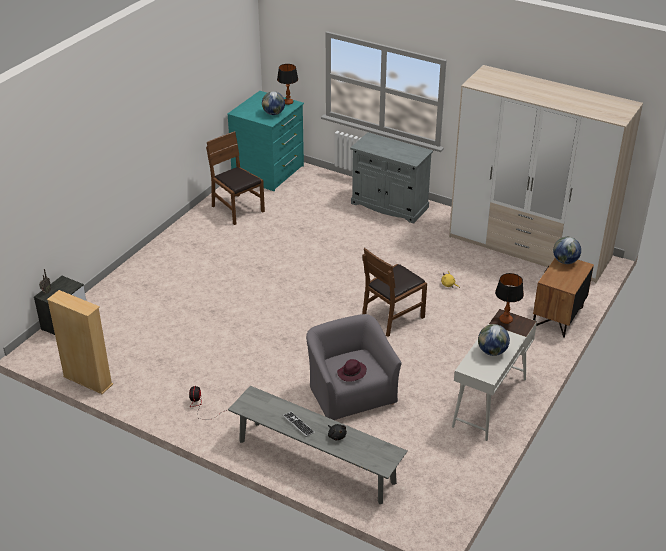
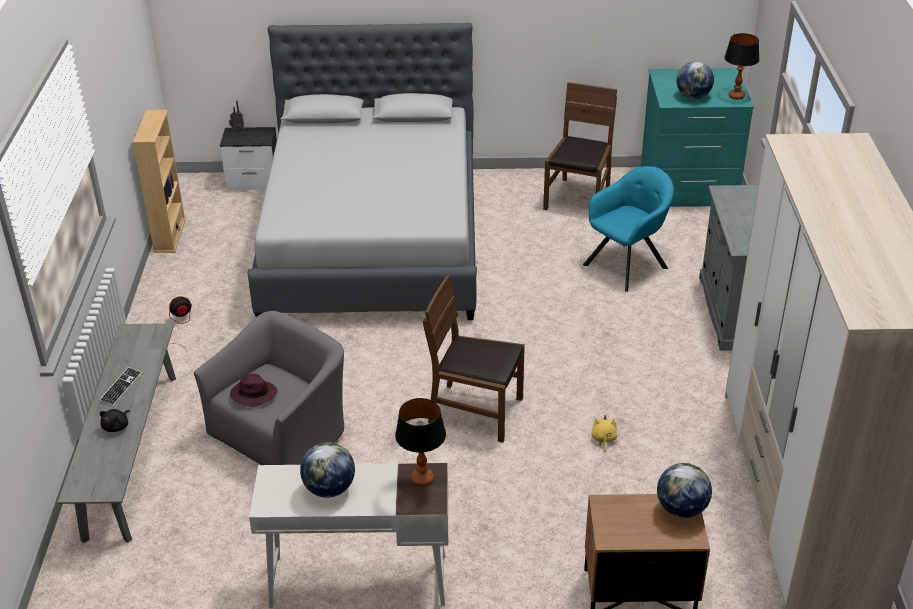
camera: 60 degrees right, 0 degrees up
none -> grey bed [247,22,477,320]
none -> turquoise armchair [583,166,674,292]

